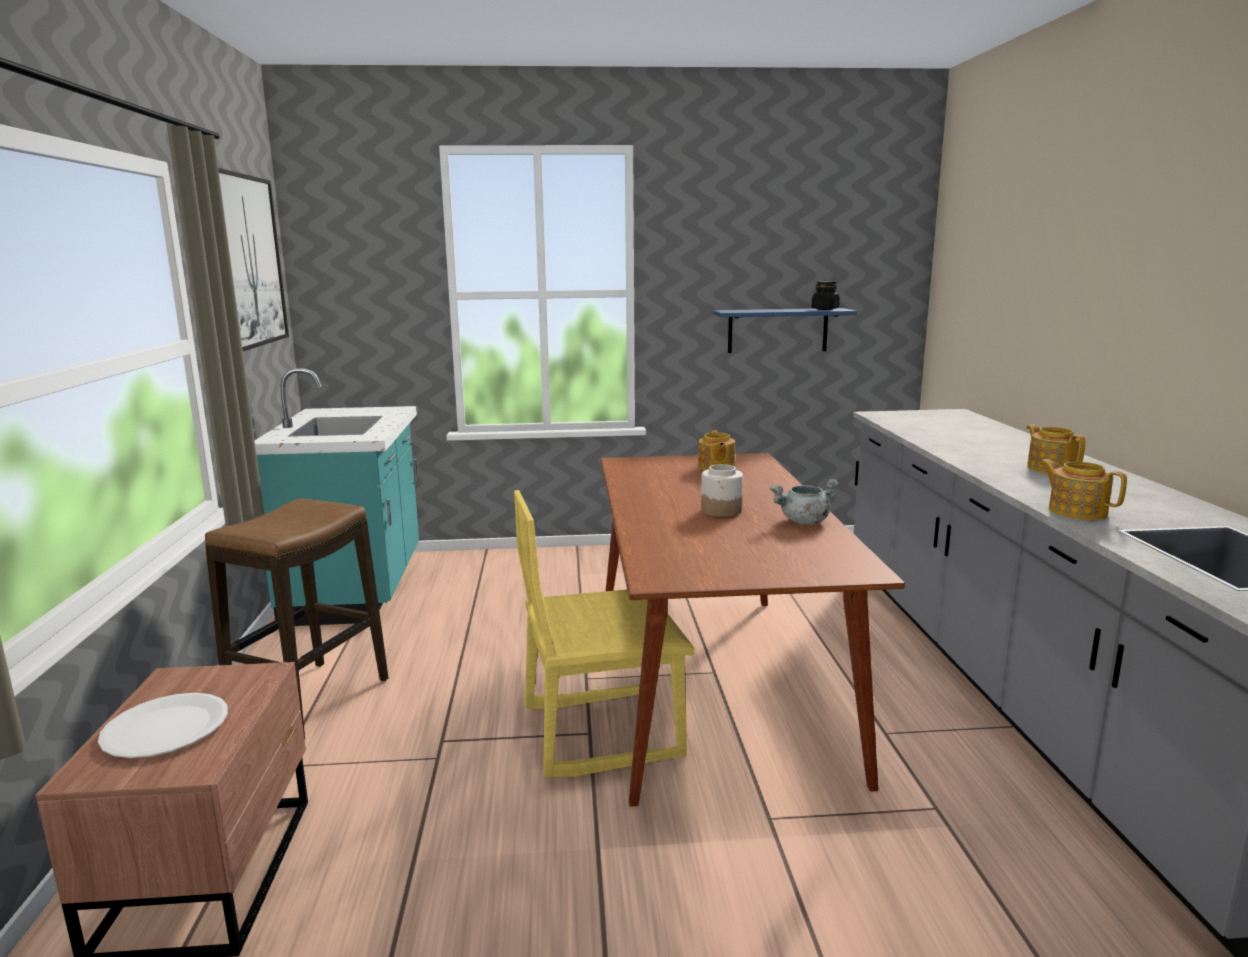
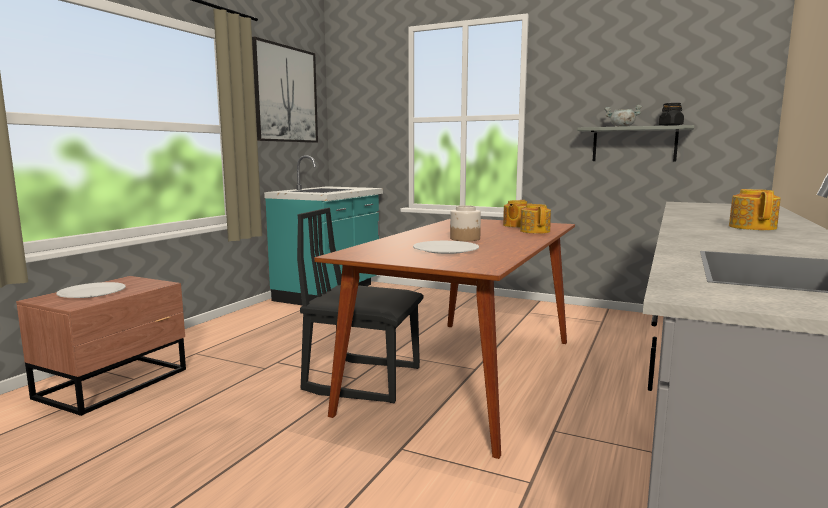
camera: 30 degrees right, 5 degrees down
stool [205,498,388,739] -> none
yellow chair [514,490,695,777] -> black chair [297,208,424,403]
blue shelf [713,308,857,353] -> grey shelf [577,125,695,162]
grey cooking pot [770,479,839,524] -> grey cooking pot moved to [604,105,642,127]
teapot [1040,459,1127,520] -> teapot moved to [520,204,551,234]
none -> white plate [413,241,479,254]

